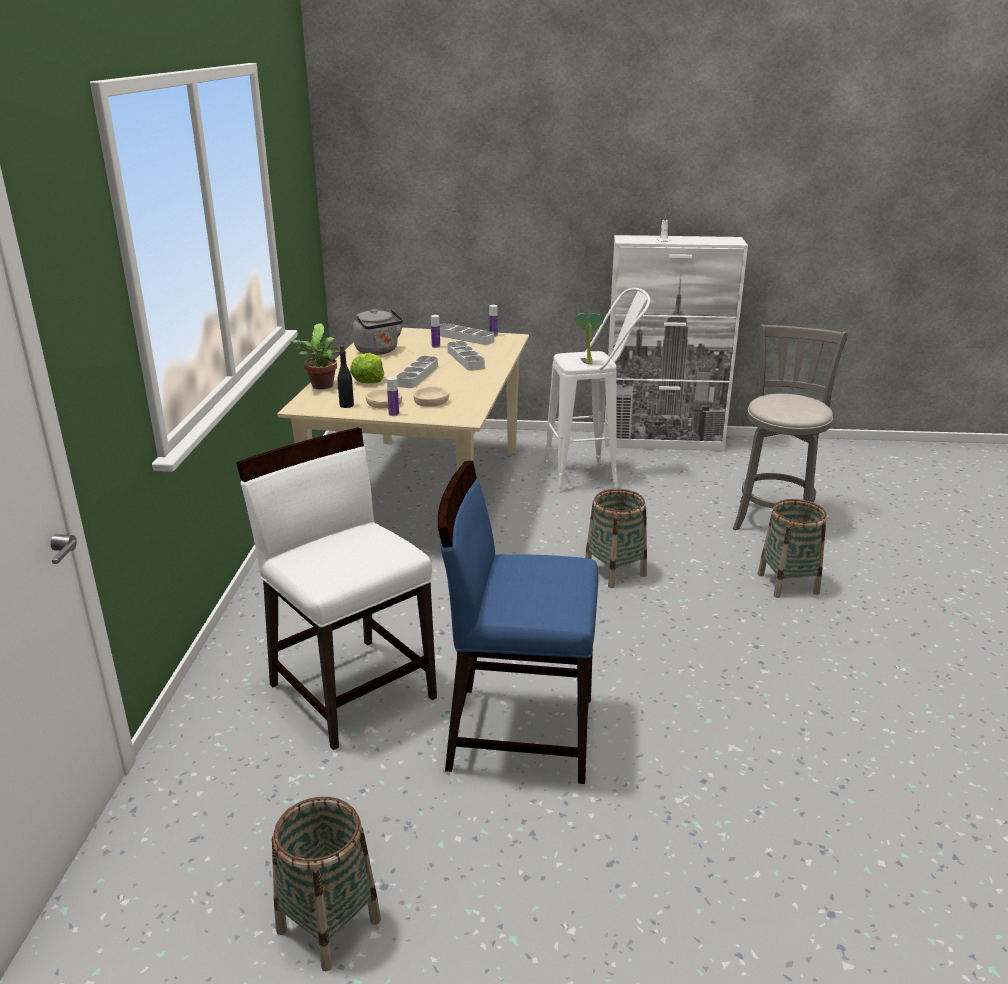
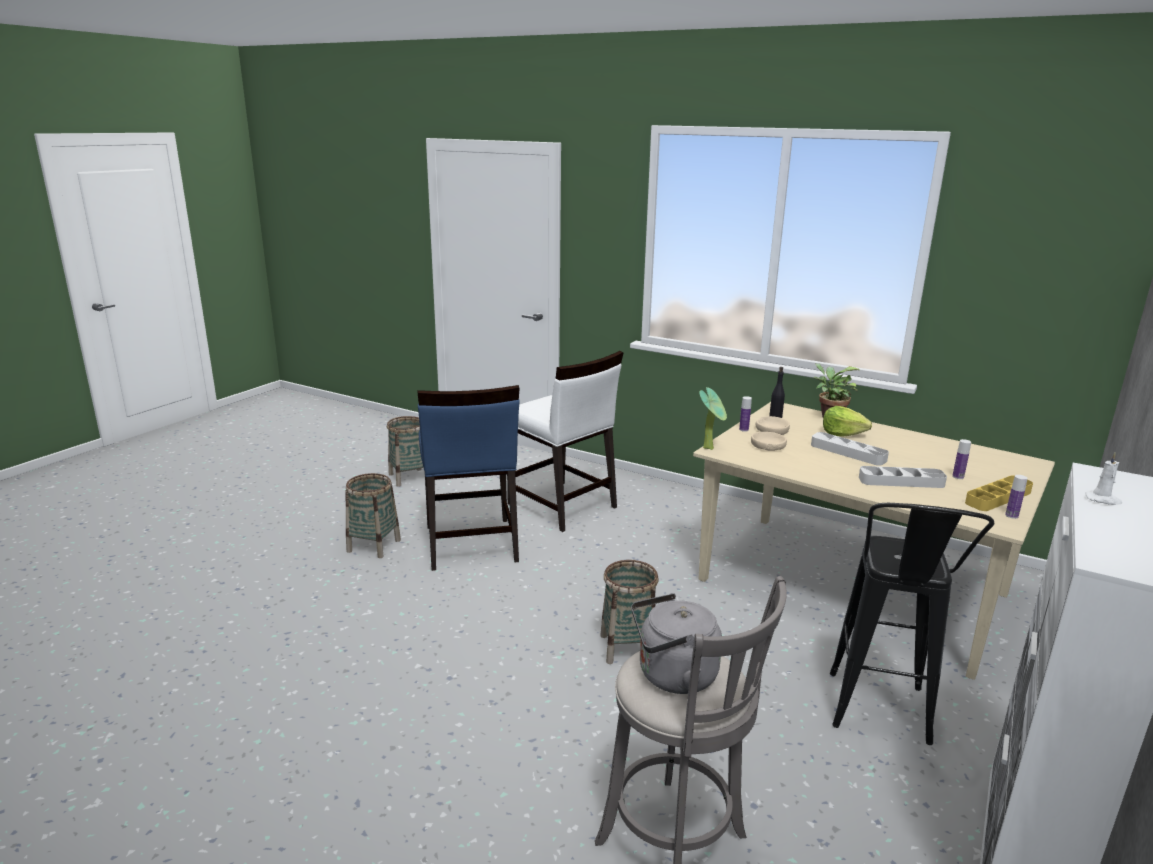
camera: 115 degrees right, 5 degrees down
white chair [236,427,437,750] -> white chair turned 60 degrees clockwise [508,351,623,532]
grey kettle [353,309,403,355] -> grey kettle moved to [631,593,722,694]
blue chair [438,461,598,784] -> blue chair turned 135 degrees clockwise [417,385,520,571]
grey tray [440,323,494,345] -> yellow tray [965,475,1033,511]
white stool [544,288,650,492] -> black stool [830,503,994,745]
potted plant [575,313,603,365] -> potted plant moved to [700,387,727,450]
basket [758,499,827,598] -> basket moved to [346,473,401,558]

